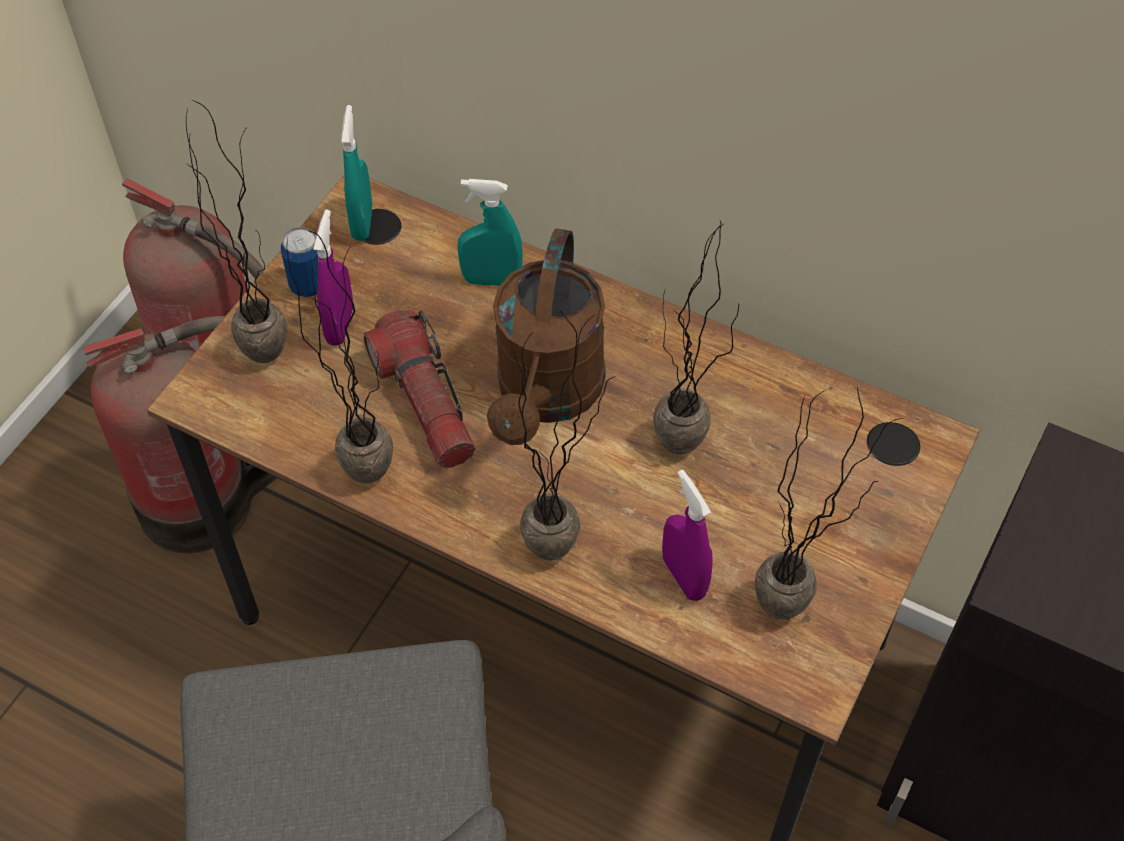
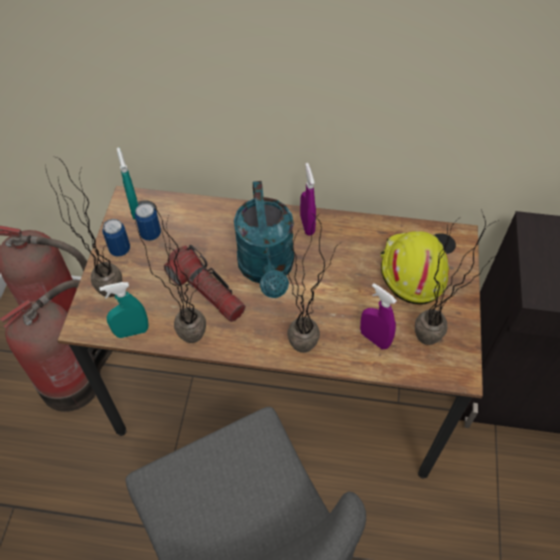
camera: 20 degrees left, 0 degrees up
purple spray bottle [313,210,353,346] -> purple spray bottle moved to [300,163,316,236]
turquoise spray bottle [457,179,523,286] -> turquoise spray bottle moved to [99,282,149,338]
brown watering can [487,228,605,445] -> turquoise watering can [234,181,294,298]
potted plant [653,221,739,454] -> none
none -> can [135,203,161,241]
none -> yellow hard hat [380,231,449,305]

